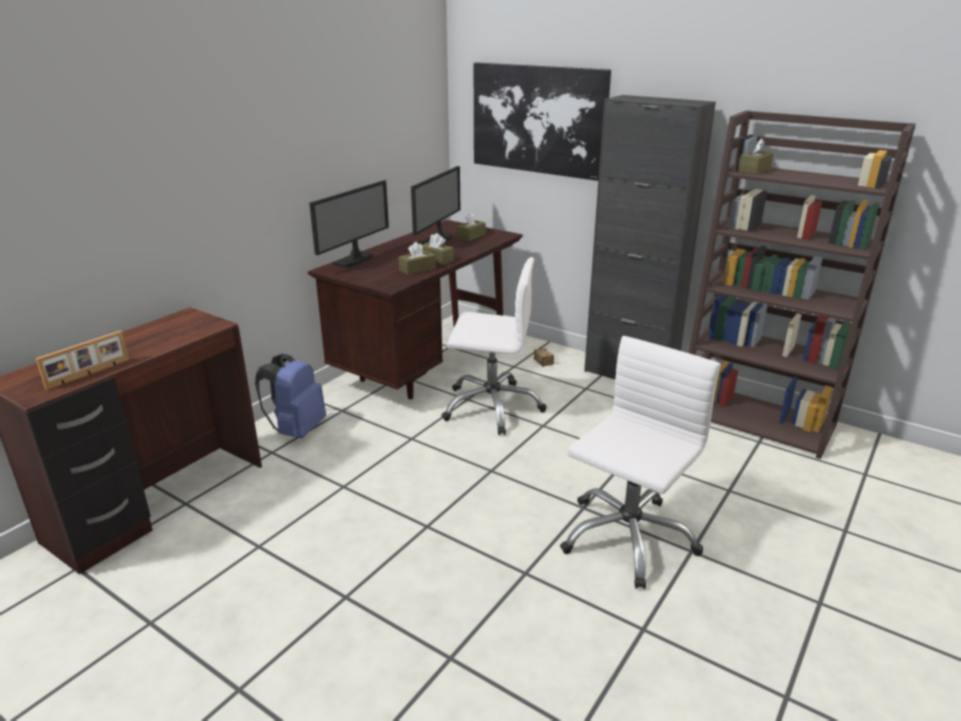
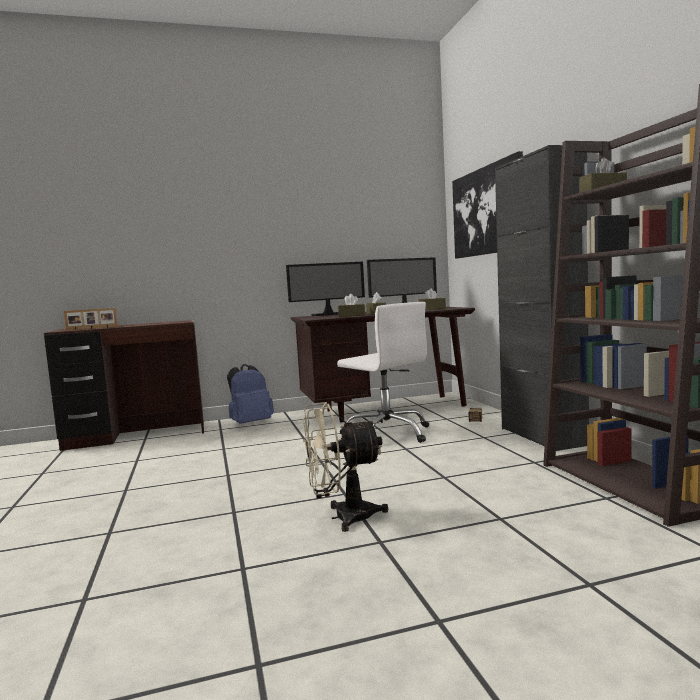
camera: 40 degrees right, 20 degrees down
white office chair [560,336,721,589] -> beige fan [303,402,388,532]

